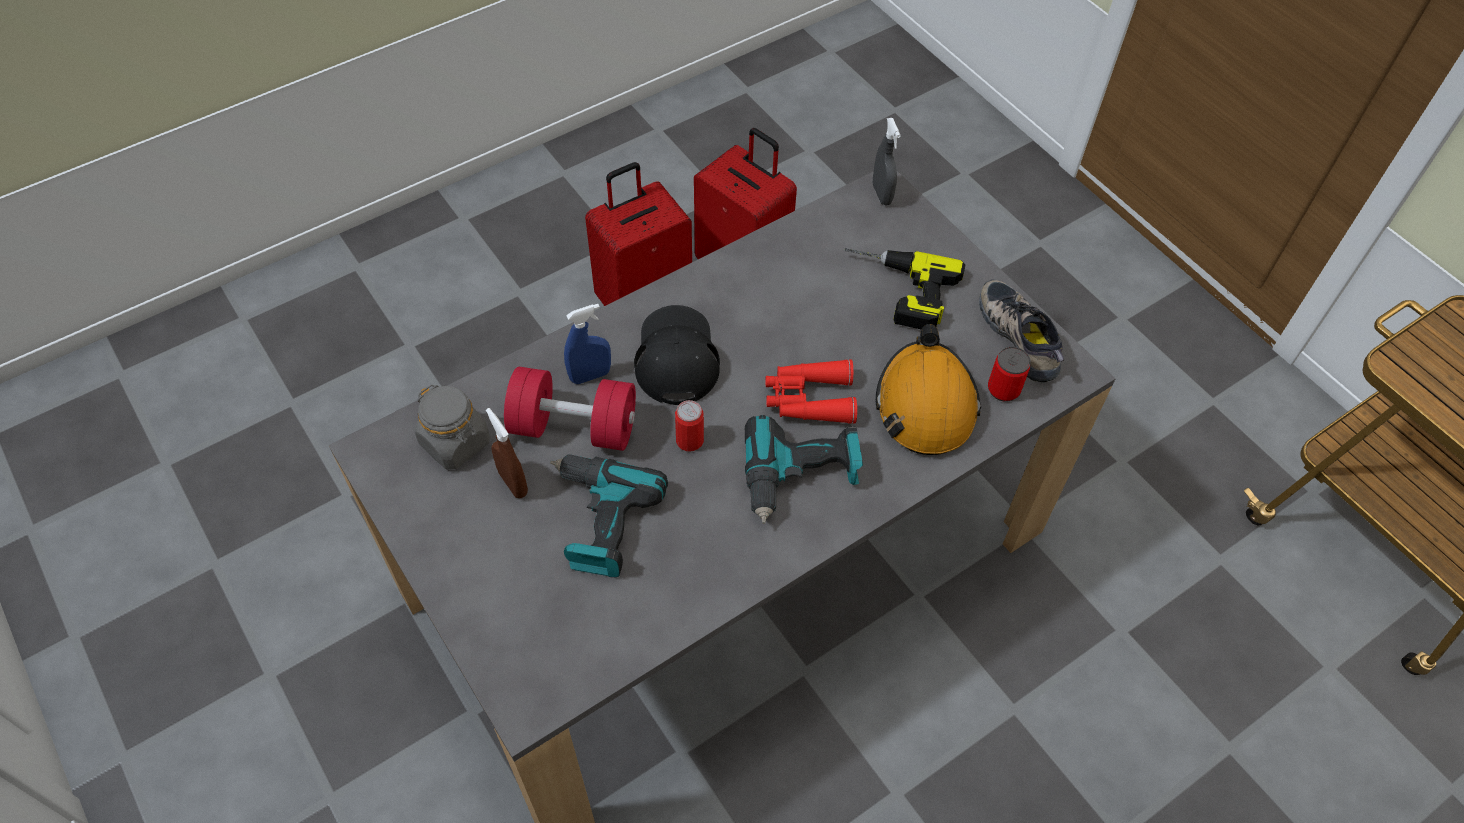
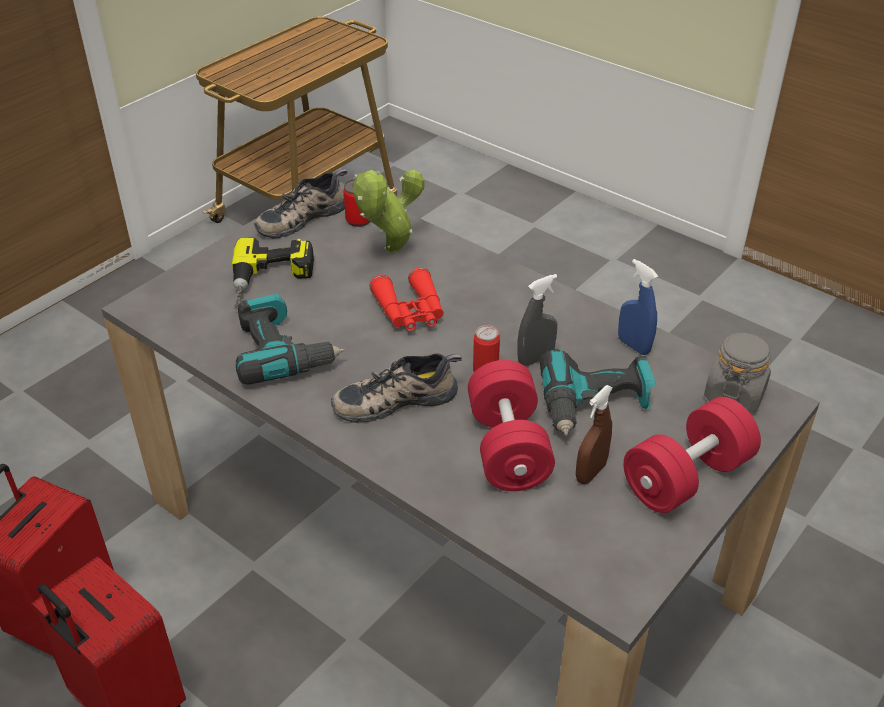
camera: 105 degrees left, 15 degrees down
grey jar [415,385,490,469] -> grey jar moved to [704,332,771,413]
blue spray bottle [564,304,611,384] -> blue spray bottle moved to [618,259,658,355]
black cap [634,305,720,405] -> shoe [331,353,462,423]
power drill [745,415,863,524] -> power drill moved to [236,294,345,385]
grey spray bottle [873,118,901,205] -> grey spray bottle moved to [517,274,557,366]
orange hard hat [876,324,981,455] -> potted plant [353,169,425,254]
none -> red dumbbell [623,397,761,513]

